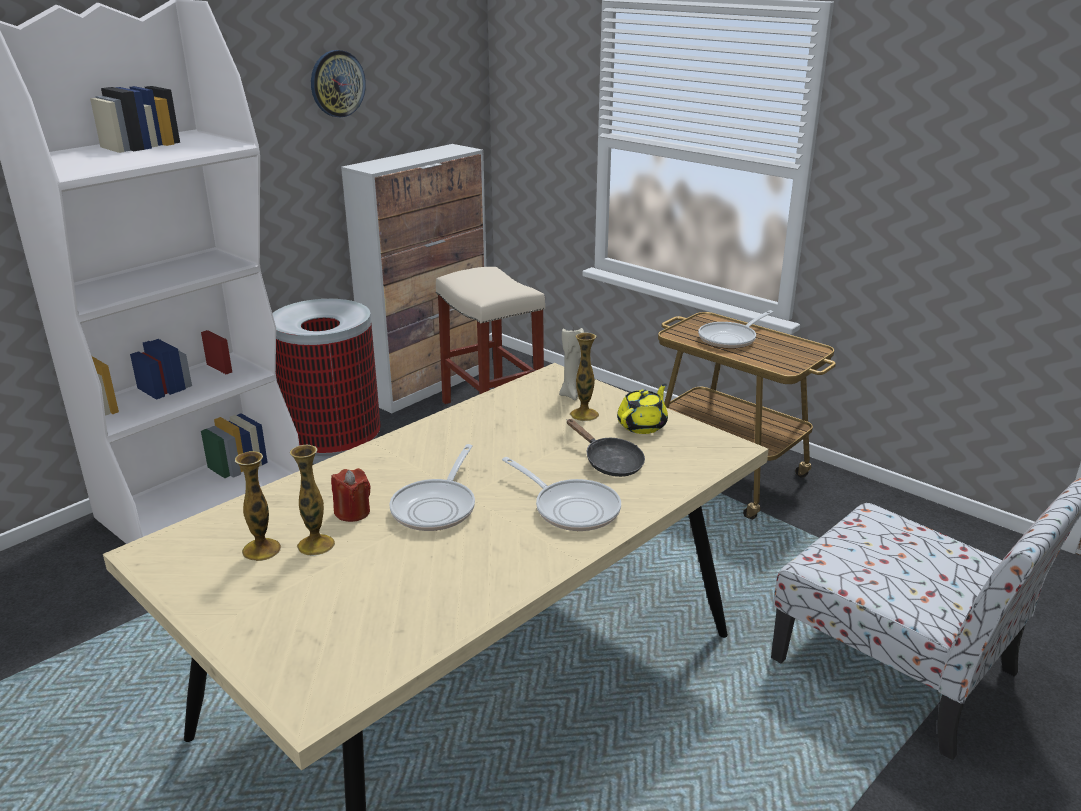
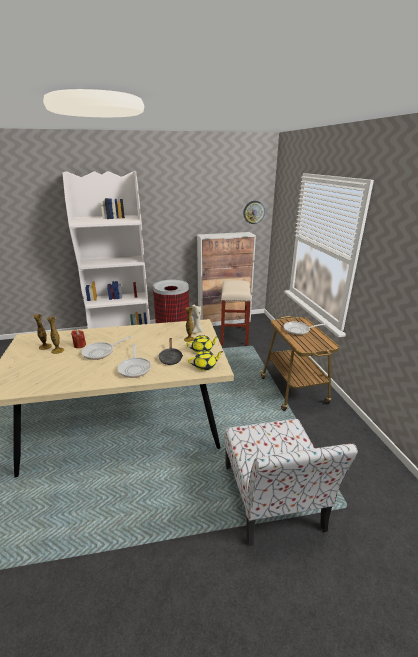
camera: 35 degrees right, 0 degrees up
wall clock [311,50,366,117] -> wall clock moved to [243,201,265,224]
none -> yellow teapot [188,350,223,371]

